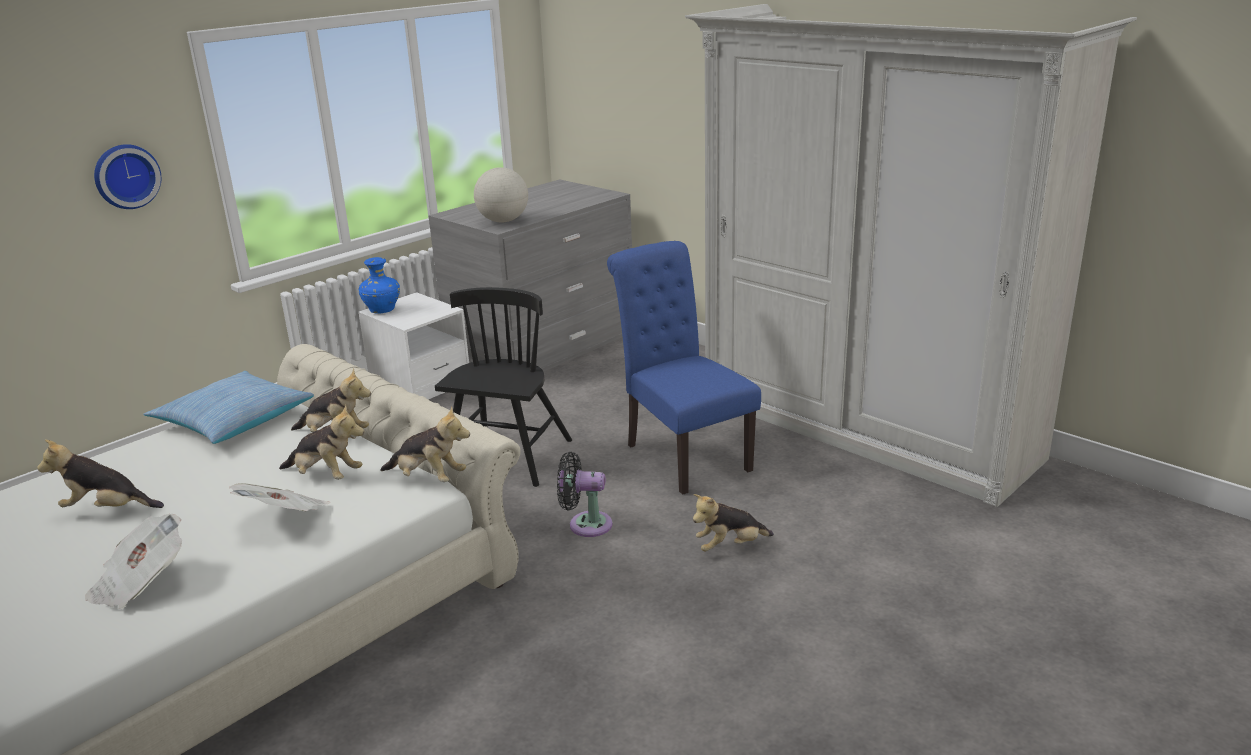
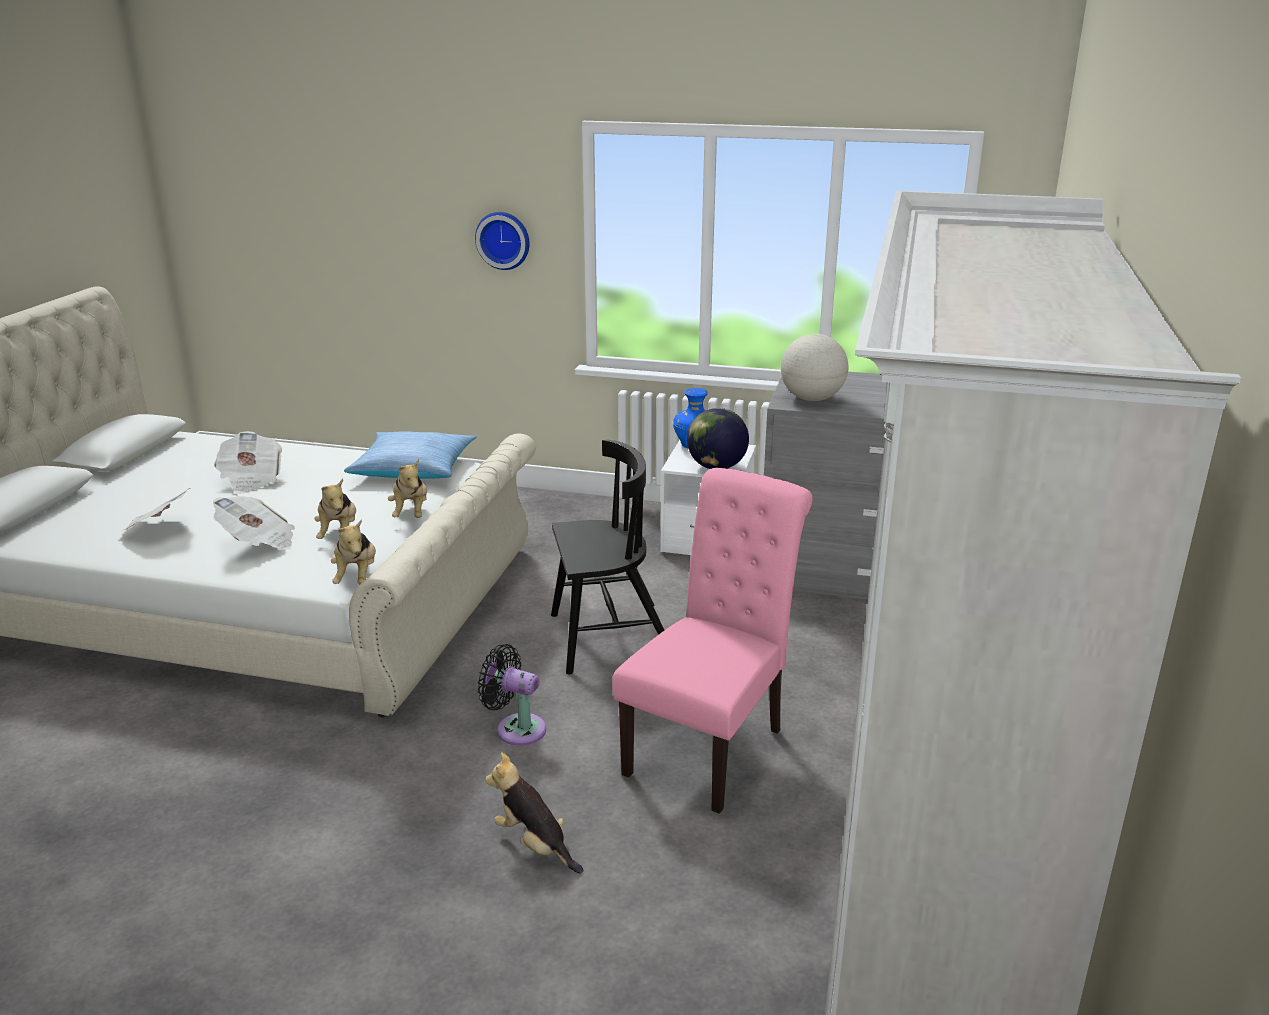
camera: 60 degrees right, 0 degrees up
plush toy [37,440,164,508] -> newspaper [214,431,282,494]
black fan [557,452,613,537] -> black fan turned 45 degrees counterclockwise [478,644,546,746]
blue chair [607,241,761,495] -> pink chair [612,468,812,814]
none -> globe [687,408,749,469]

